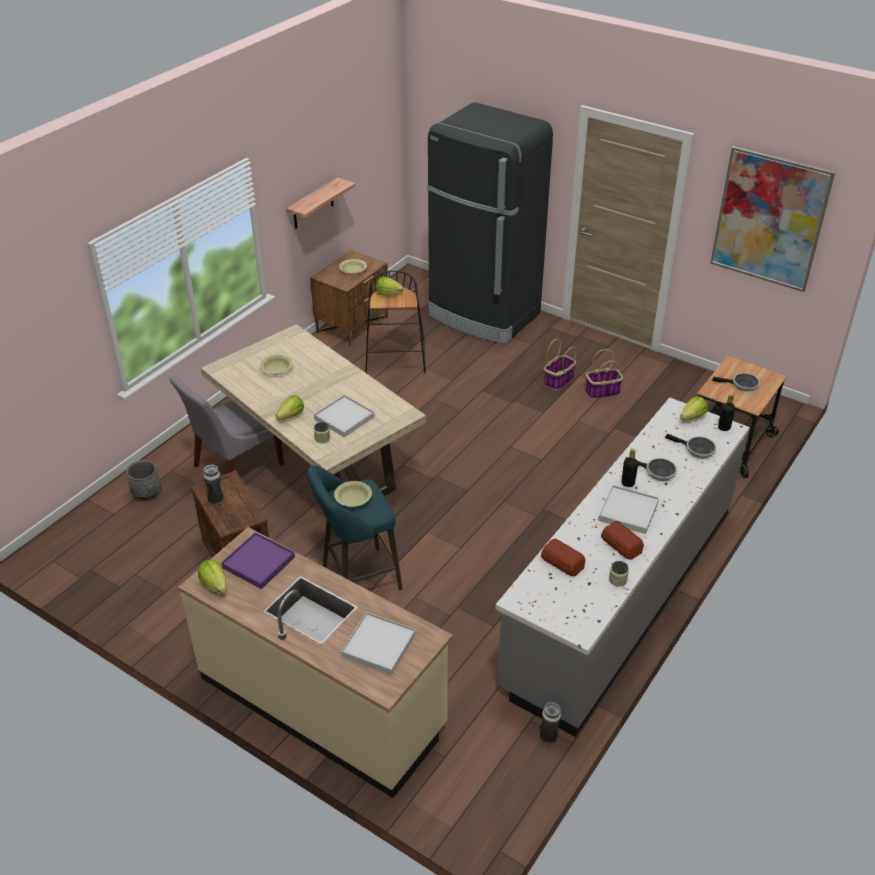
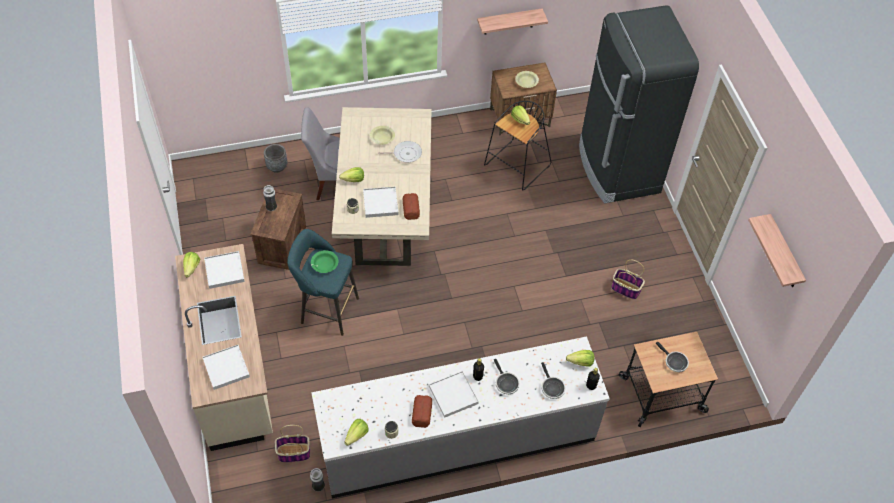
camera: 40 degrees right, 15 degrees up
purple tray [221,532,295,589] -> white tray [204,251,245,289]
yellow bowl [334,481,372,507] -> green bowl [311,250,338,273]
bread [541,539,586,576] -> bread moved to [403,193,420,220]
basket [544,339,576,390] -> basket moved to [275,425,310,463]
picture [710,146,835,292] -> shelf [748,214,806,287]
none -> lettuce [345,419,368,446]
none -> frying pan [378,141,422,163]

